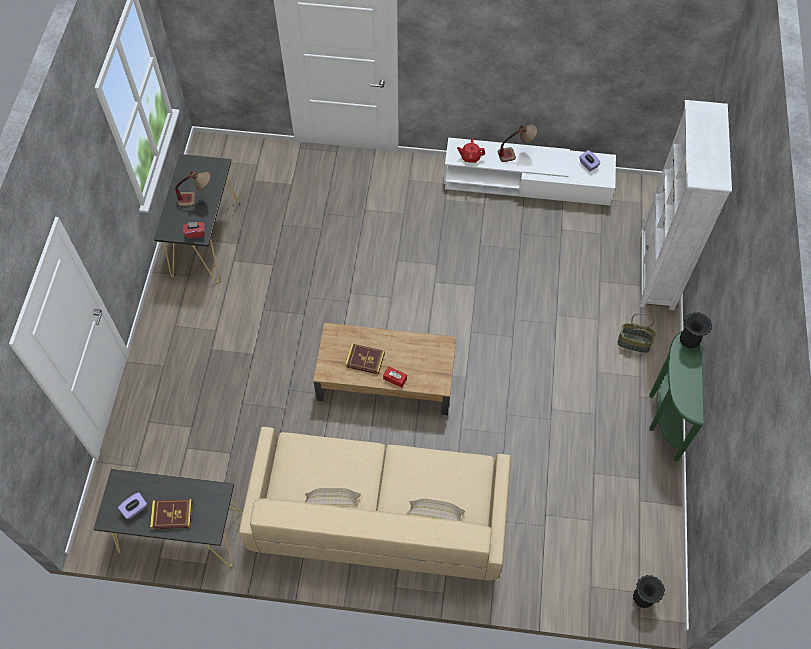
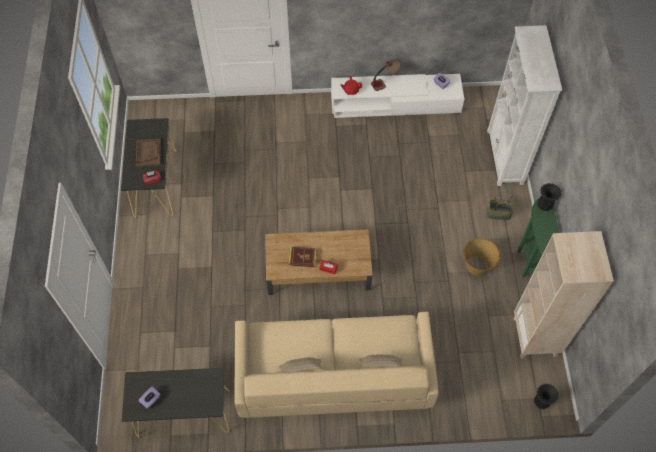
camera: 10 degrees left, 0 degrees up
book [150,499,193,529] -> none
table lamp [175,171,211,207] -> brown tray [136,139,161,167]
none -> basket [463,238,500,276]
none -> beige bookcase [514,231,614,359]

